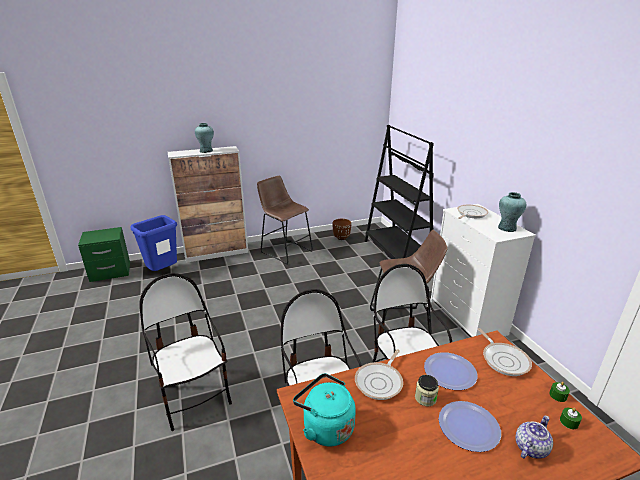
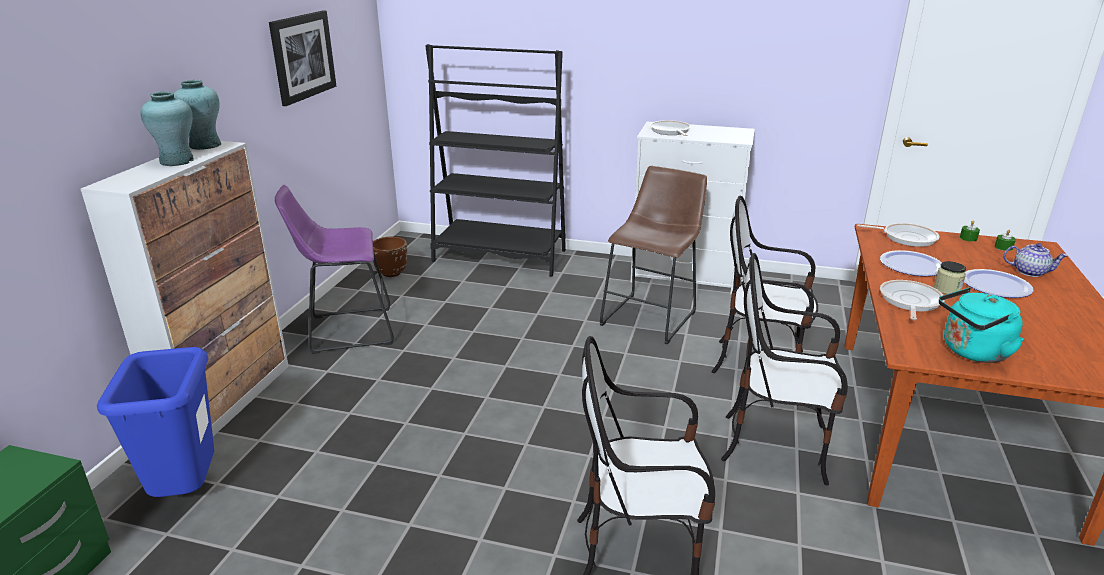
camera: 55 degrees left, 0 degrees up
brown stool [257,175,313,265] -> purple stool [275,185,394,354]
frying pan [355,349,403,400] -> frying pan turned 135 degrees counterclockwise [880,280,945,320]
turquoise vase [498,192,526,232] -> turquoise vase moved to [174,80,221,150]
teapot [515,416,553,459] -> teapot turned 120 degrees clockwise [1003,243,1068,277]
none -> picture [269,10,336,106]

